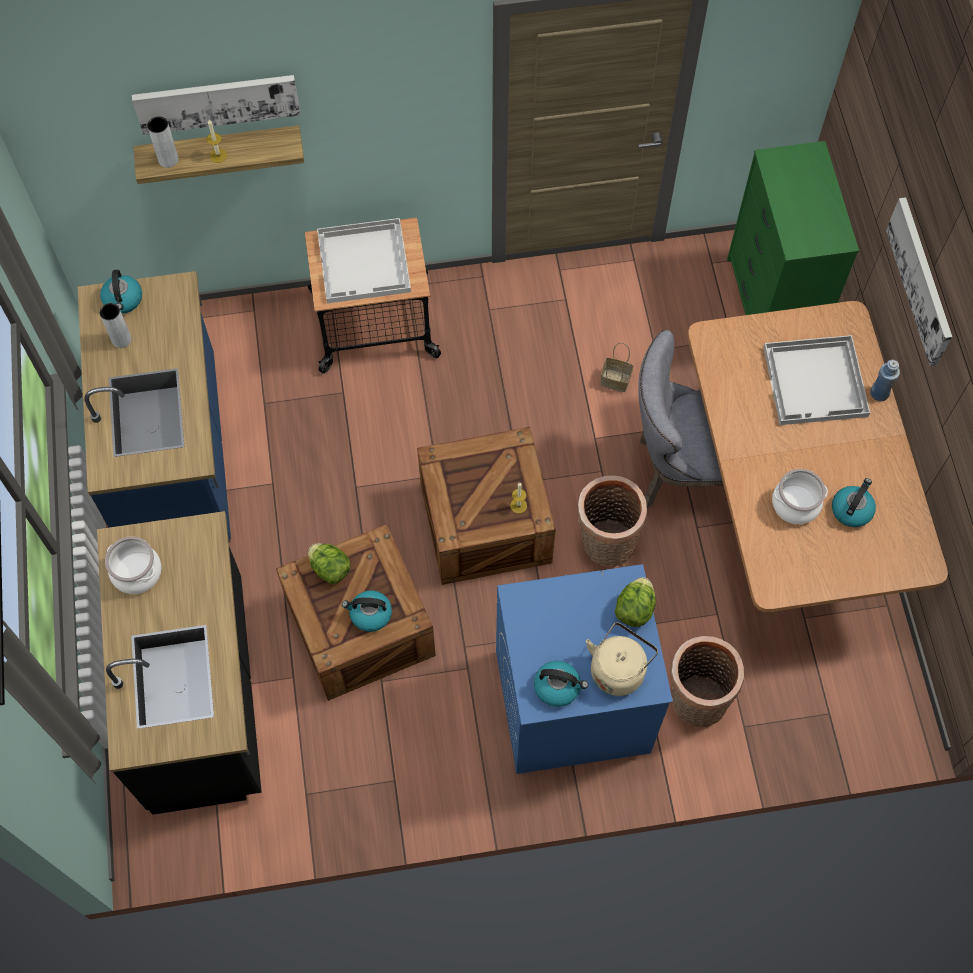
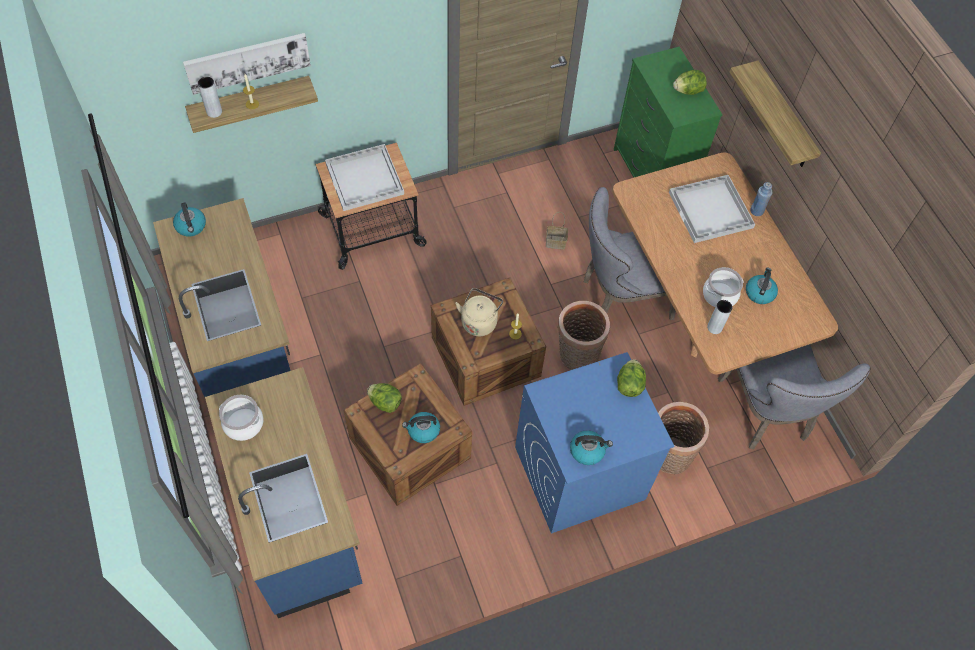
camera: 15 degrees left, 5 degrees down
black counter [97,511,262,815] -> blue counter [205,367,362,618]
grey vase [99,303,131,348] -> grey vase moved to [707,300,732,334]
beige kettle [586,622,658,696] -> beige kettle moved to [455,288,503,336]
picture [886,197,952,366] -> shelf [730,61,821,167]
none -> lettuce [673,70,707,95]
none -> grey chair [718,344,871,449]

